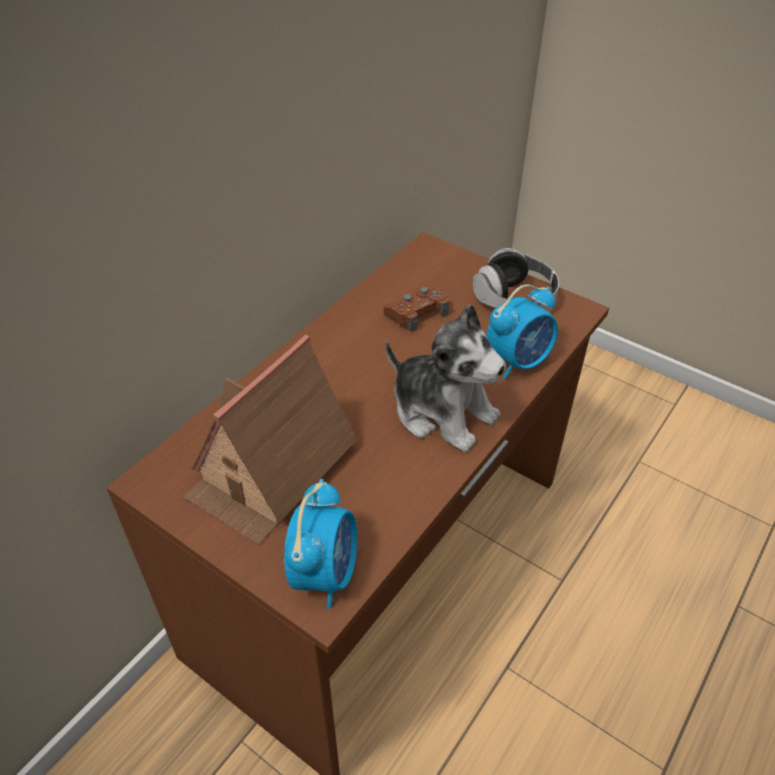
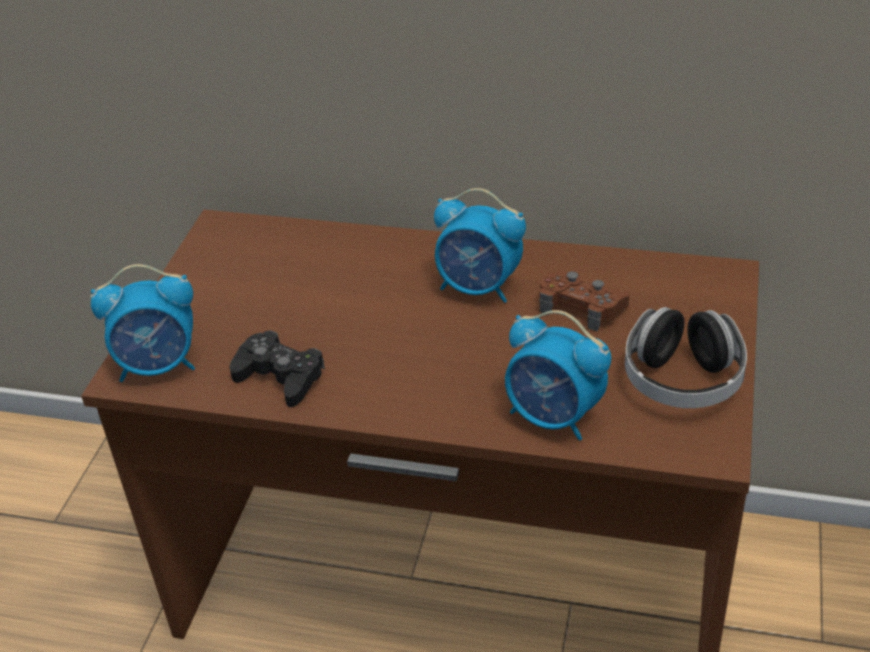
camera: 70 degrees right, 5 degrees down
toy house [183,334,357,545] -> none
plush toy [385,304,506,453] -> none
none -> black game controller [229,330,325,407]
none -> alarm clock [434,188,526,303]

